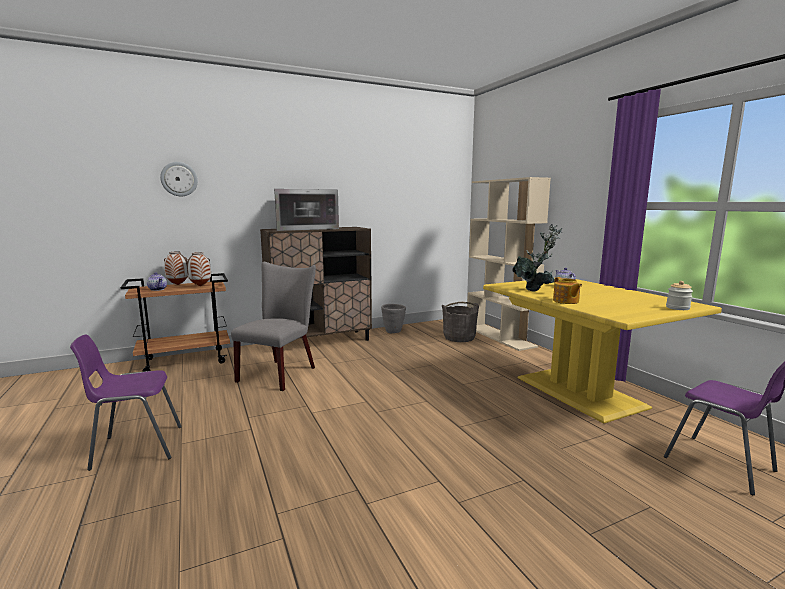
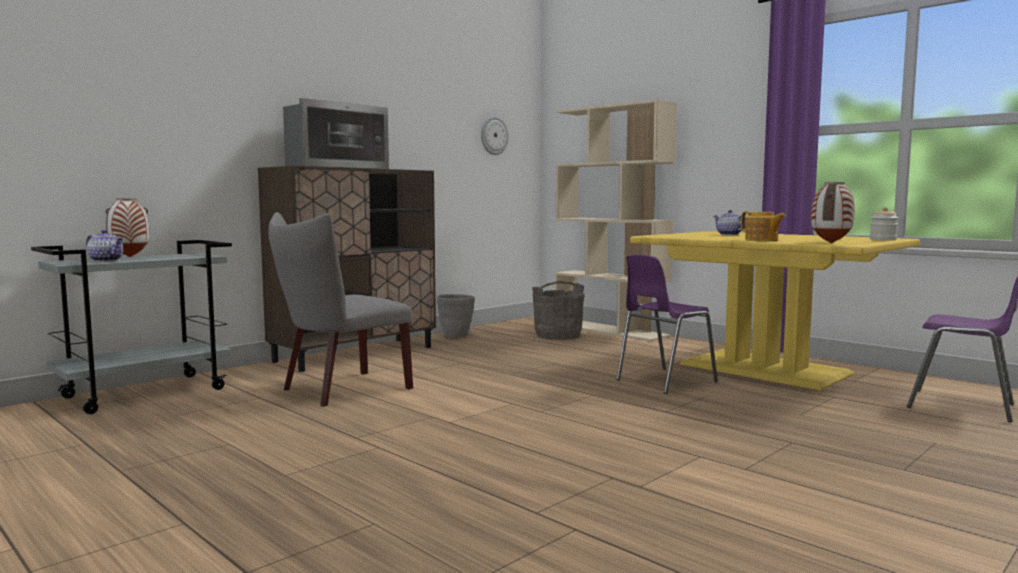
camera: 20 degrees left, 5 degrees down
purple chair [70,334,182,471] -> purple chair moved to [616,254,718,394]
brown cart [121,273,230,372] -> grey cart [31,240,232,414]
wall clock [160,162,198,196] -> wall clock moved to [481,116,509,155]
vase [186,252,211,286] -> vase moved to [811,182,855,243]
grey chair [231,262,316,391] -> grey chair turned 135 degrees counterclockwise [268,212,413,406]
potted plant [512,224,562,292] -> none

